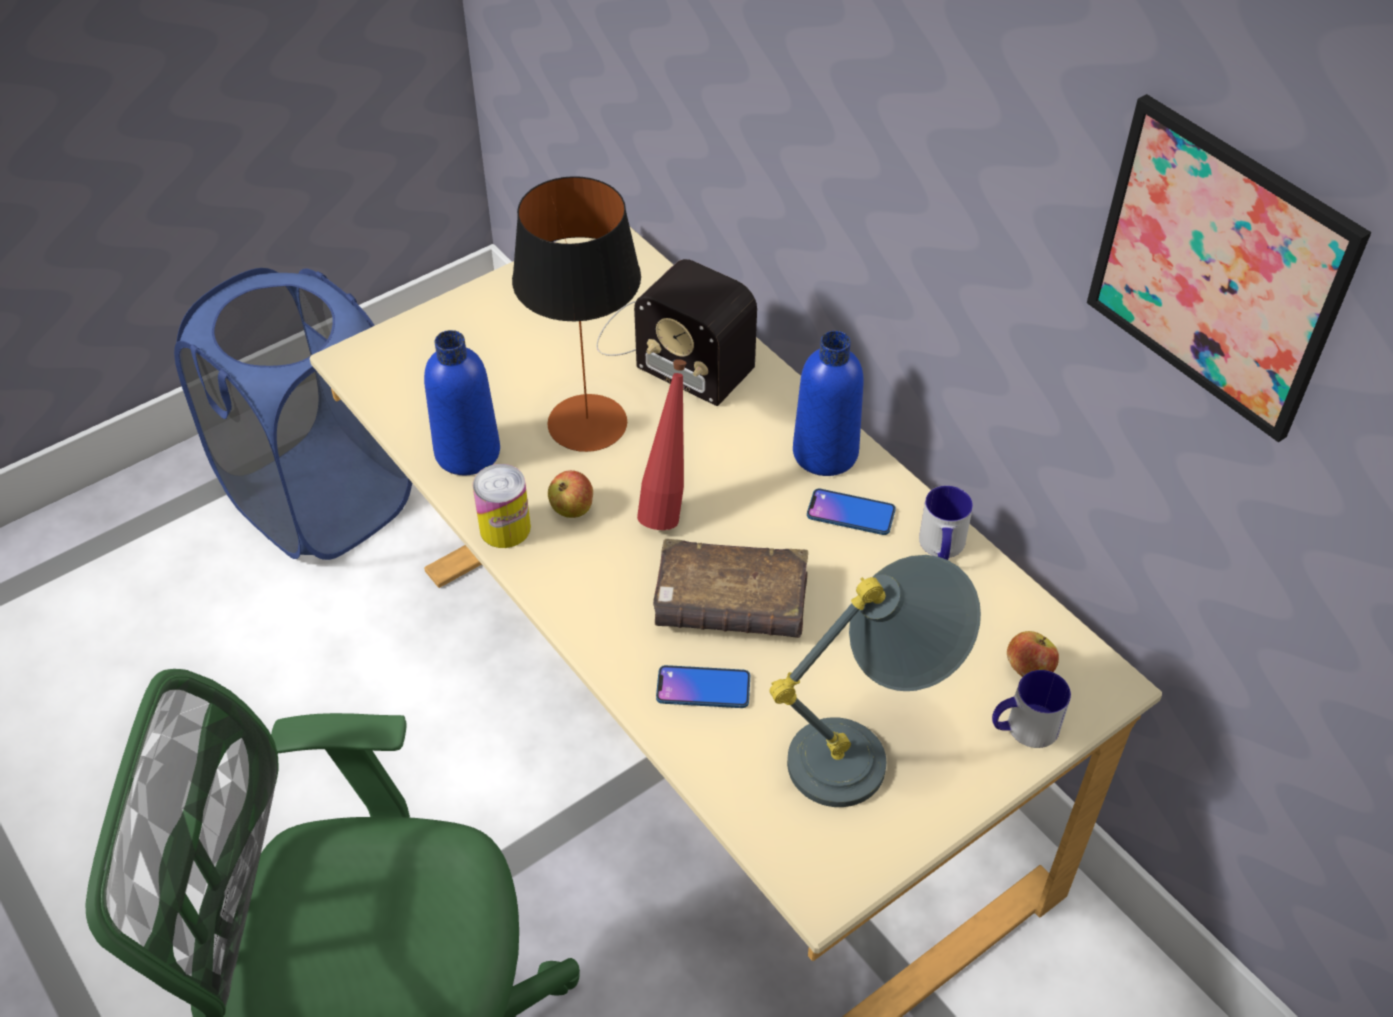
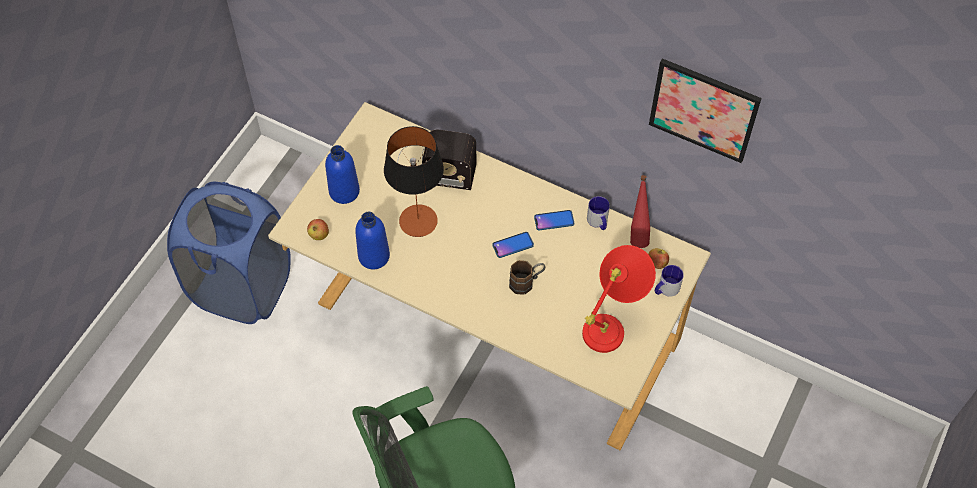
camera: 25 degrees left, 10 degrees up
can [472,464,531,548] -> none
apple [548,470,593,518] -> apple moved to [307,219,329,240]
red bottle [637,359,686,530] -> red bottle moved to [630,175,650,248]
brown book [653,539,808,638] -> brown mug [509,260,545,295]
phone [656,665,750,708] -> phone moved to [492,232,534,258]
grey table lamp [769,555,981,807] -> red table lamp [582,245,656,353]
blue bottle [793,331,864,476] -> blue bottle moved to [325,145,360,204]

